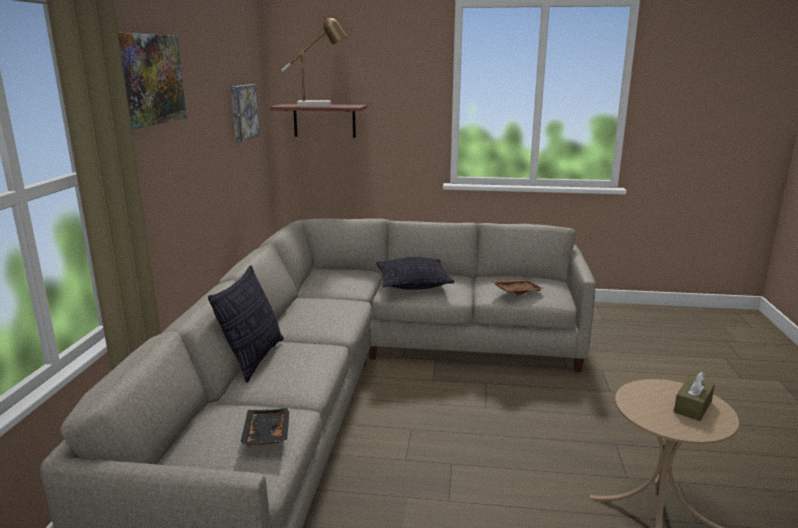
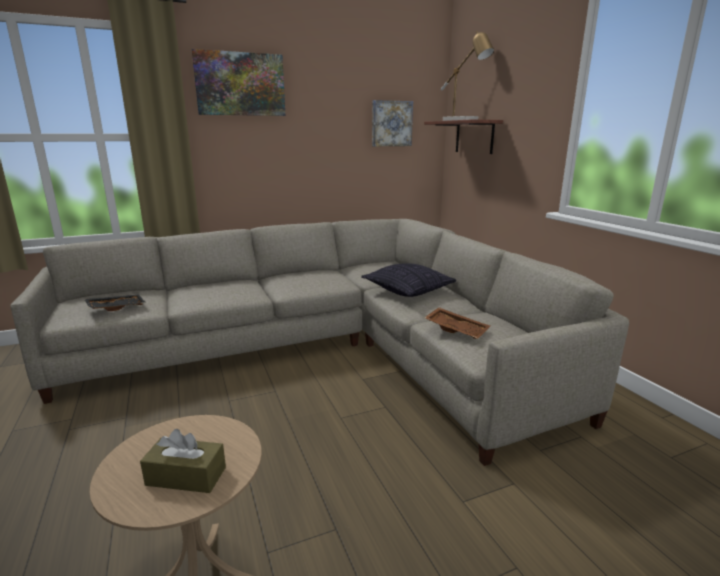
camera: 60 degrees right, 0 degrees up
pillow [208,265,284,383] -> none

